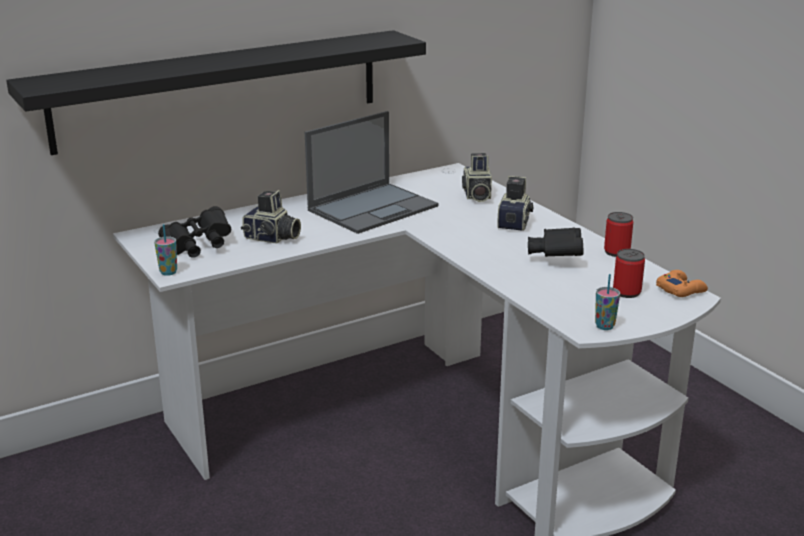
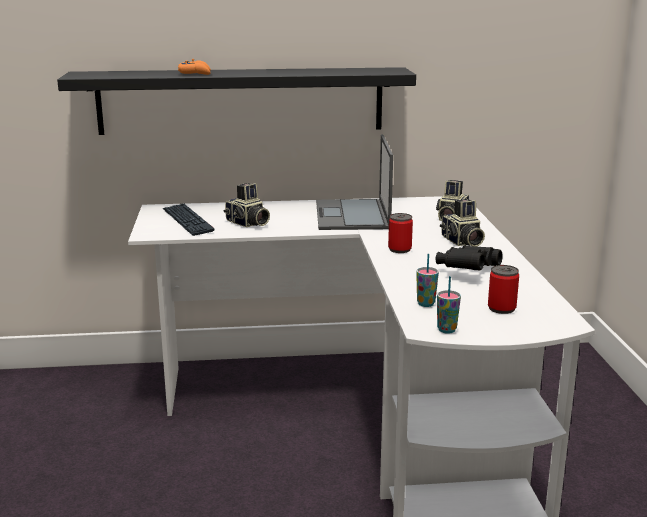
camera: 25 degrees right, 5 degrees down
cup [154,224,177,276] -> cup moved to [416,254,439,307]
black binoculars [158,206,231,258] -> keyboard [163,203,215,236]
laptop [305,111,439,234] -> laptop turned 105 degrees clockwise [316,135,393,230]
camera [497,176,534,231] -> camera turned 120 degrees clockwise [440,199,485,247]
can [604,212,633,257] -> can moved to [388,213,413,253]
orange game controller [656,270,708,297] -> orange game controller moved to [178,59,211,75]

